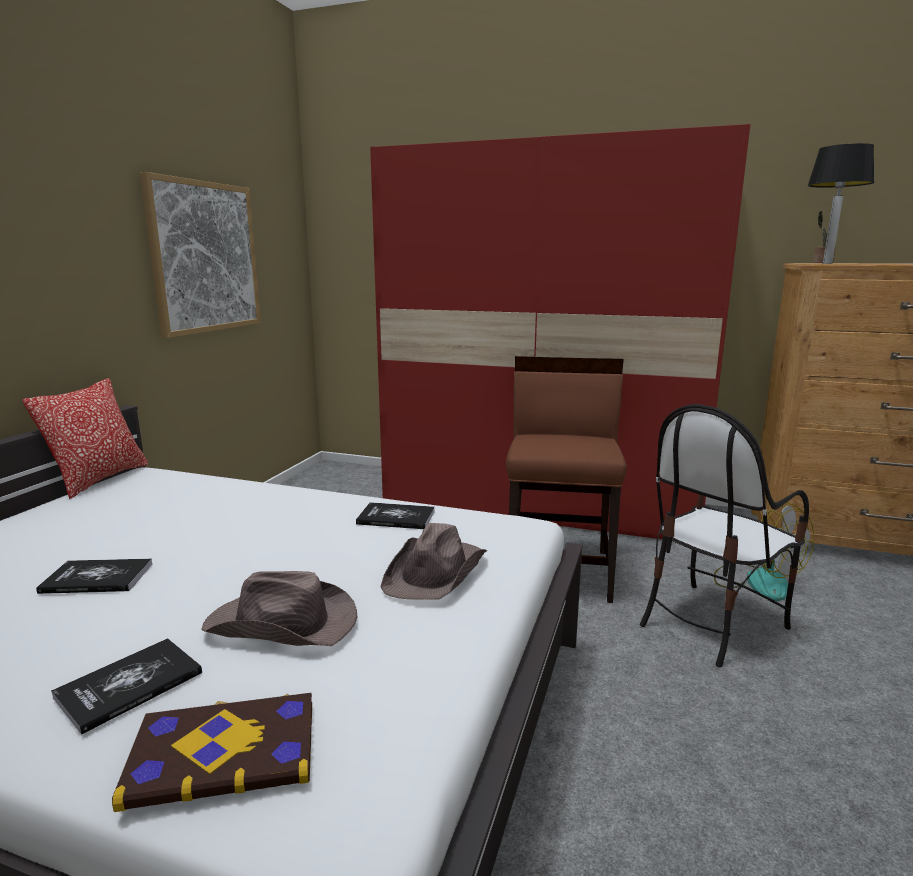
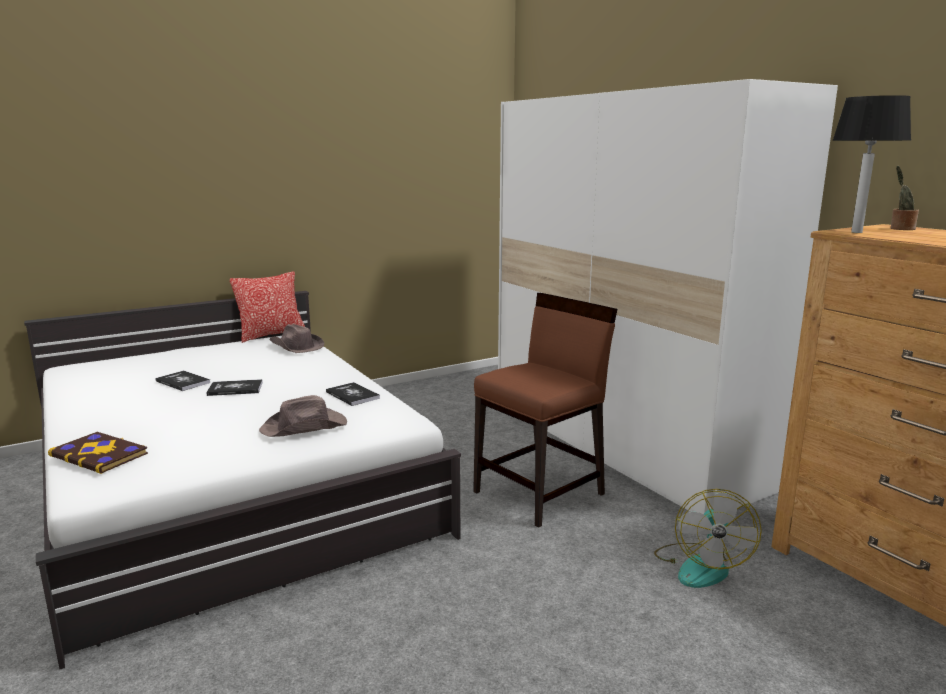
camera: 40 degrees right, 0 degrees up
book [51,638,202,735] -> book moved to [206,379,263,396]
picture [140,172,261,338] -> none
brown hat [201,571,357,646] -> brown hat moved to [269,324,324,353]
red wardrobe [370,124,750,539] -> white wardrobe [498,79,838,514]
chair [640,404,809,667] -> none

